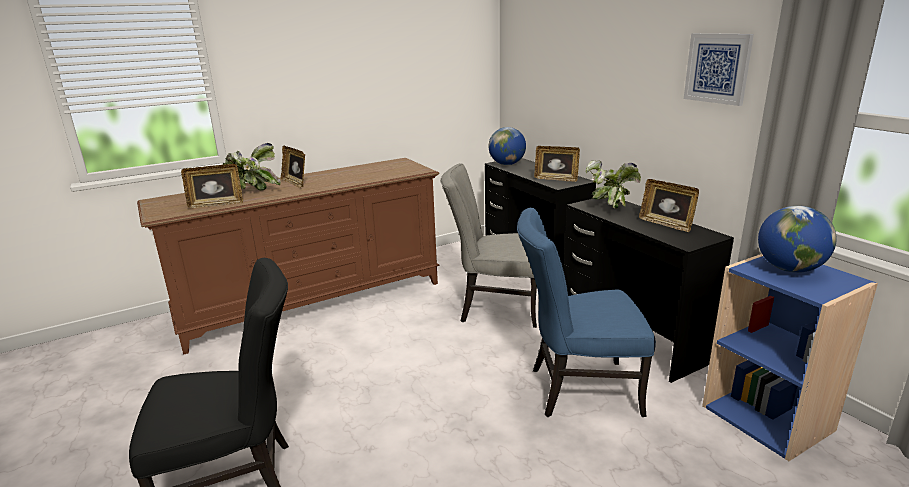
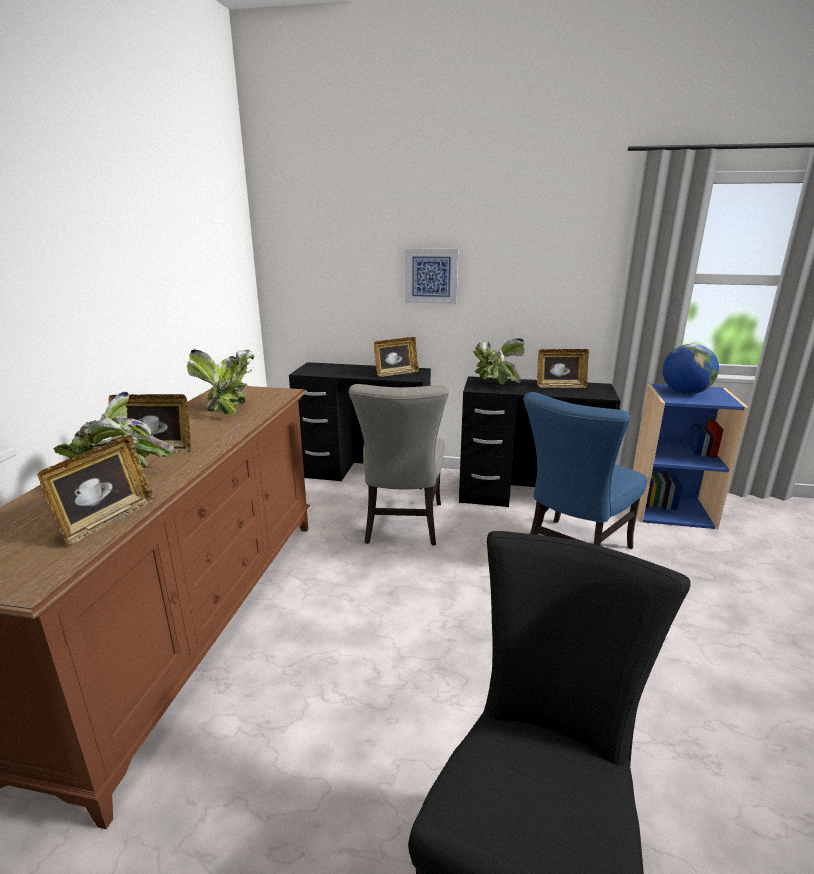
camera: 50 degrees left, 0 degrees up
grey chair [440,163,537,328] -> grey chair turned 45 degrees counterclockwise [349,384,449,546]
globe [488,127,526,165] -> none
picture [684,33,754,106] -> picture moved to [405,248,459,304]
none -> potted plant [187,349,254,415]

